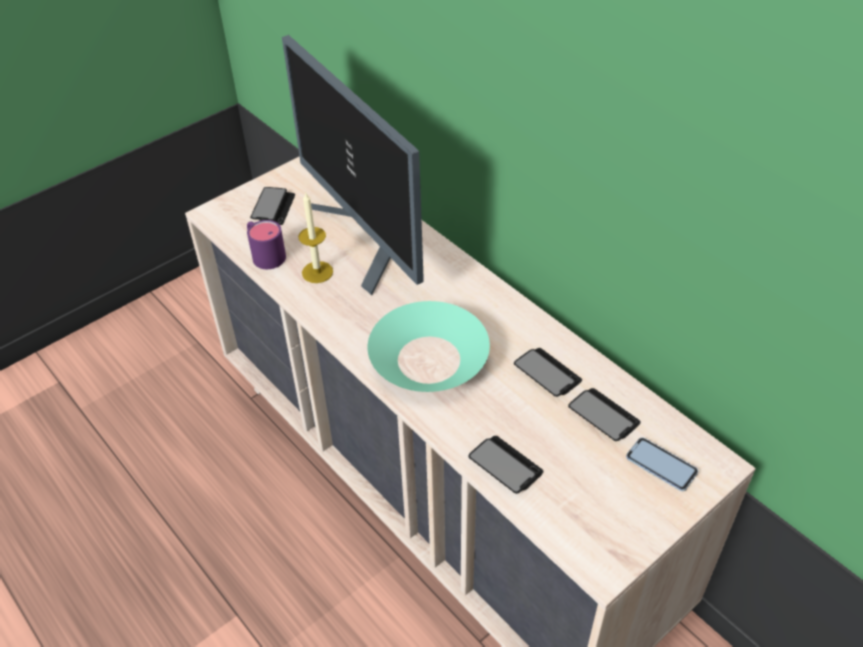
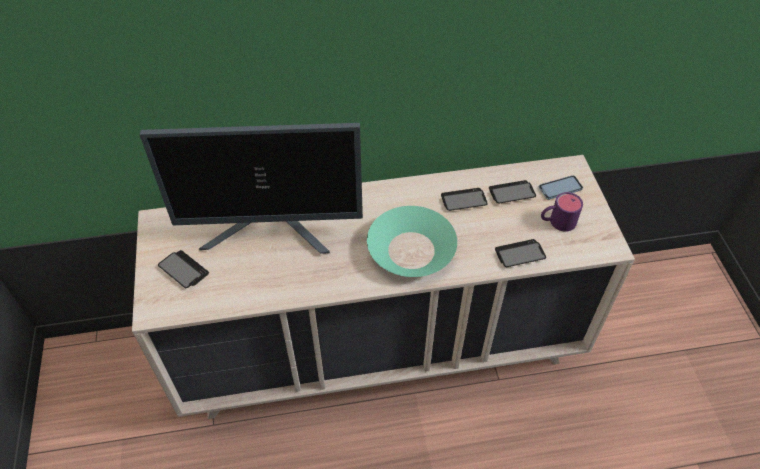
camera: 60 degrees left, 5 degrees up
purple mug [247,220,286,269] -> purple mug moved to [541,192,583,232]
candle [298,193,333,283] -> none

